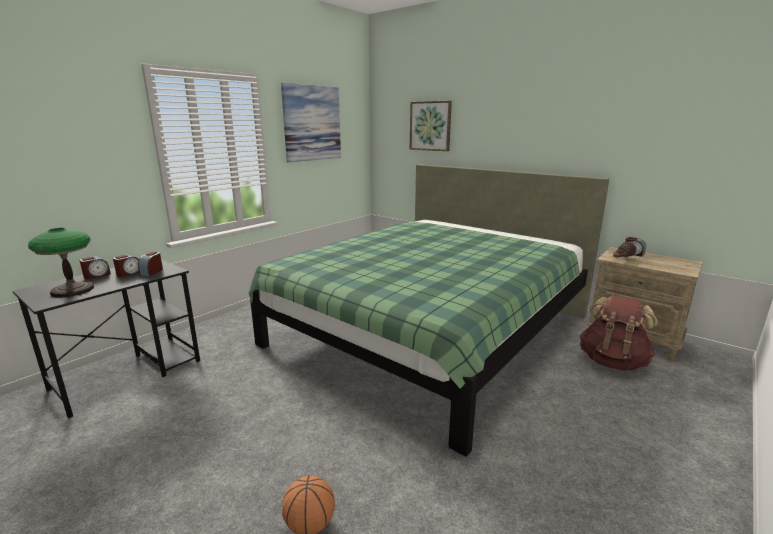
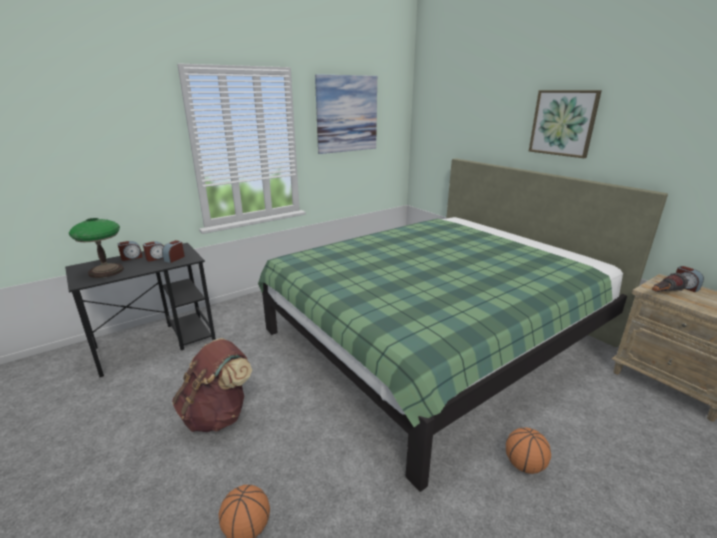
camera: 15 degrees right, 5 degrees up
picture [410,101,452,151] -> picture moved to [529,90,602,158]
brown backpack [580,295,658,371] -> brown backpack moved to [172,338,252,432]
none -> basketball [506,427,551,474]

